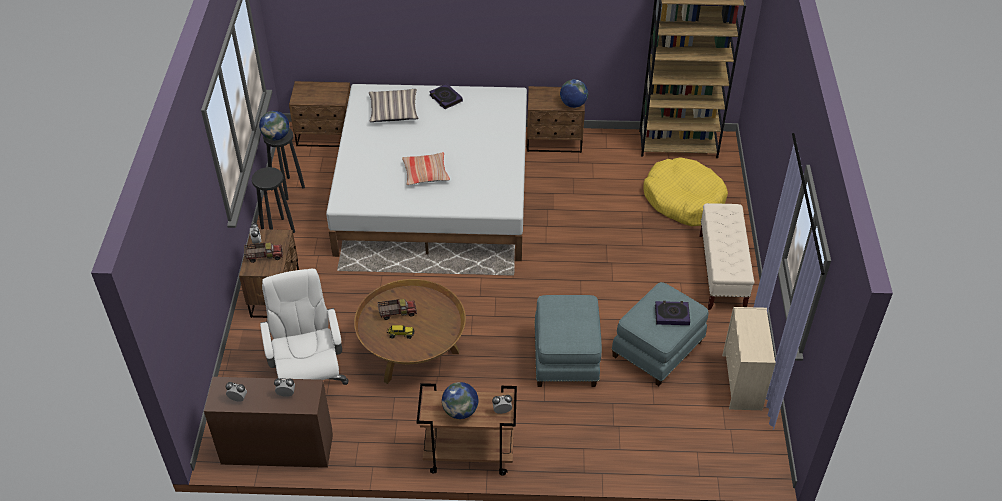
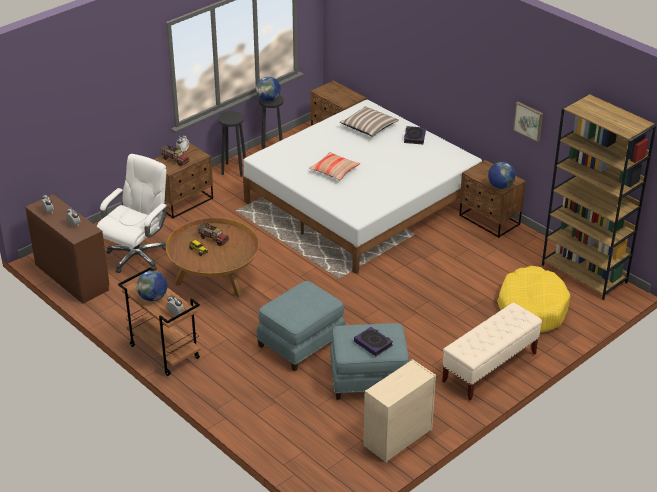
camera: 45 degrees right, 10 degrees down
none -> picture [513,102,543,142]

